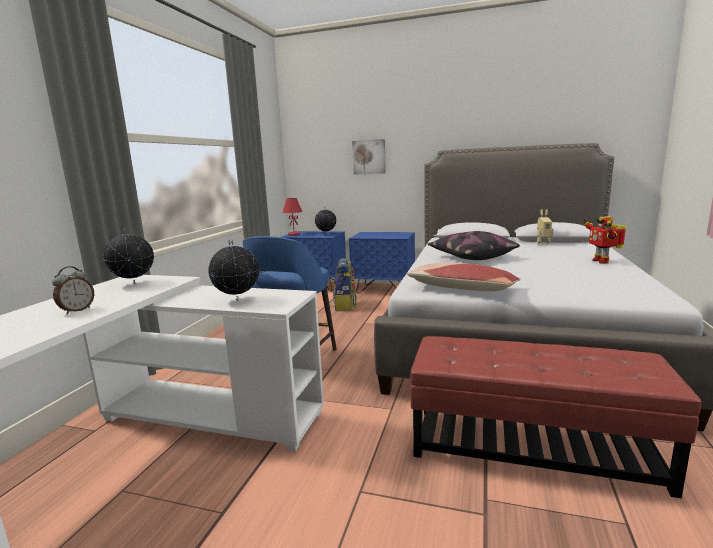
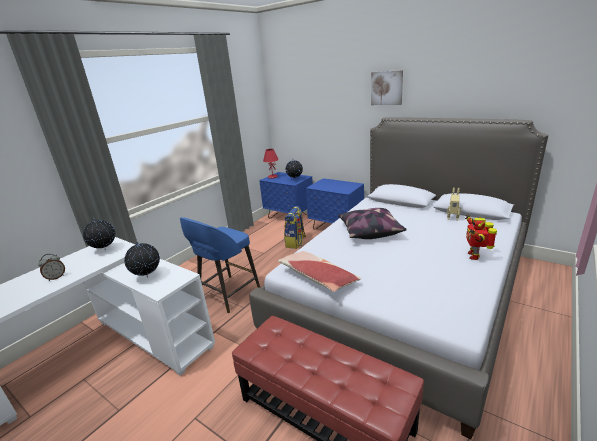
camera: 20 degrees right, 10 degrees up
picture [352,139,386,175] -> picture moved to [371,70,403,105]

